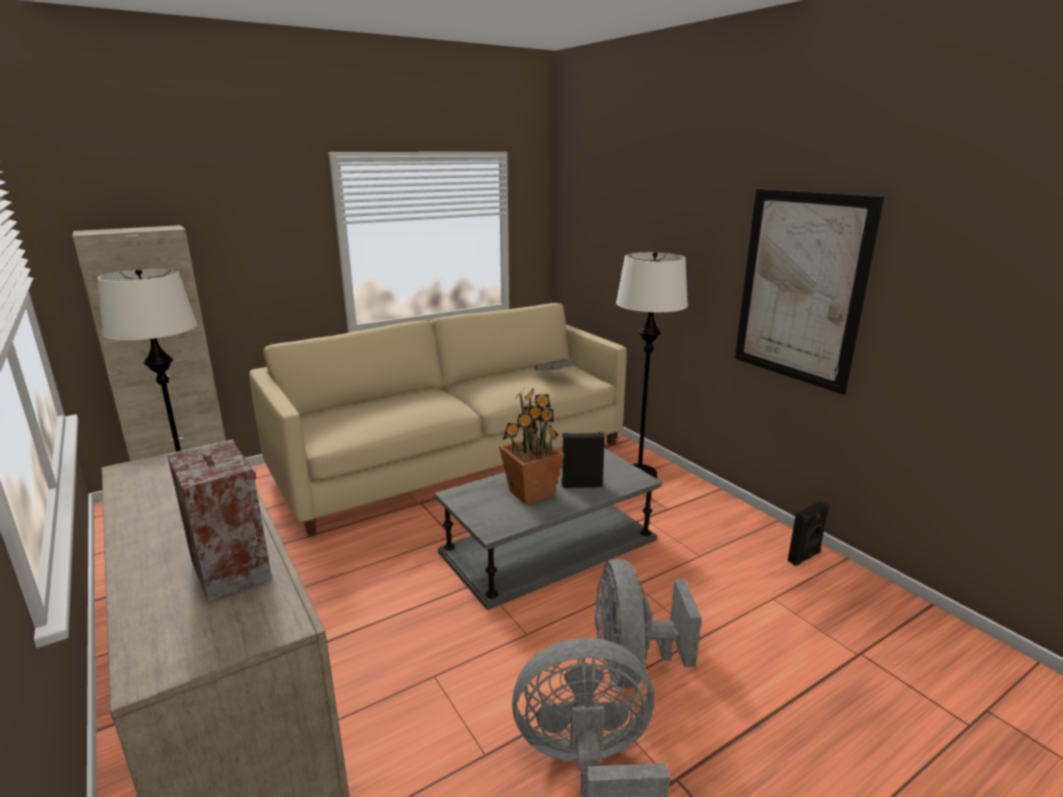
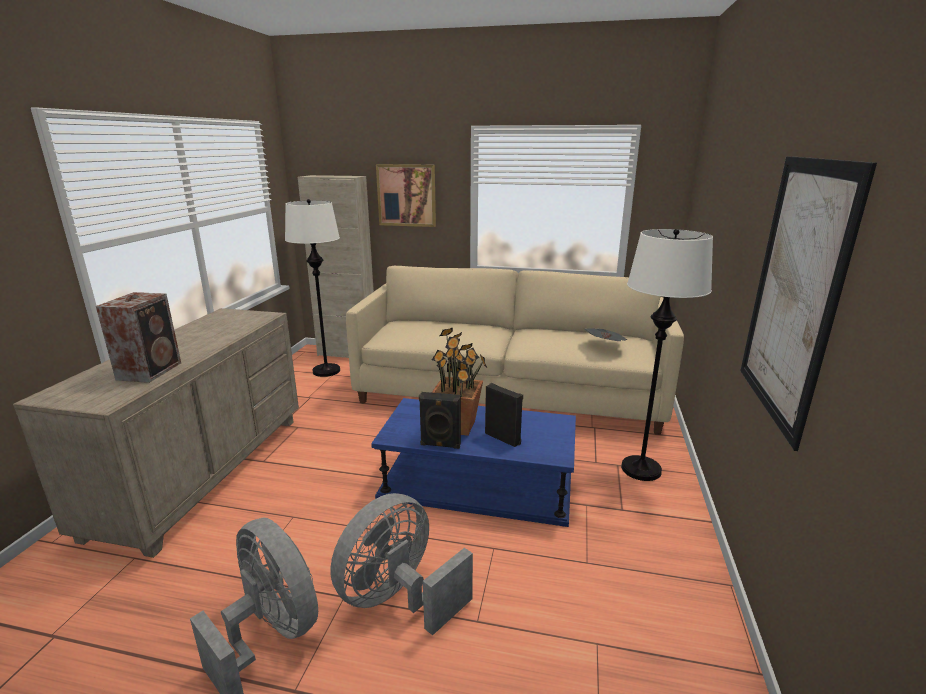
camera: 45 degrees right, 0 degrees up
grey coffee table [434,448,662,610] -> blue coffee table [371,398,576,527]
black speaker [788,501,829,566] -> black speaker moved to [419,392,461,449]
none -> picture [376,164,436,227]

